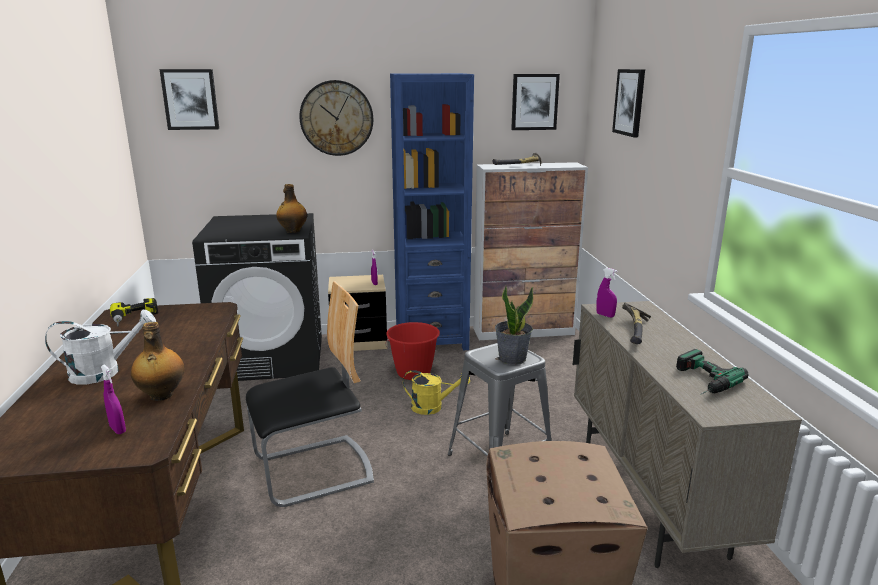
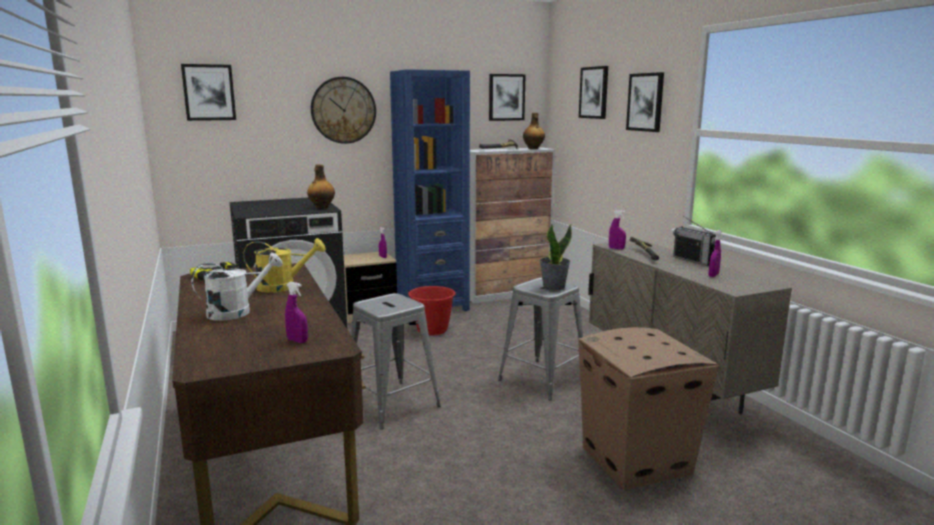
camera: 15 degrees left, 5 degrees down
bottle [131,322,184,401] -> bottle moved to [523,113,545,149]
chair [246,281,374,507] -> grey stool [351,293,441,429]
yellow watering can [403,370,470,415] -> yellow watering can moved to [243,238,326,293]
power drill [676,349,749,394] -> purple spray bottle [709,230,721,277]
none -> picture [626,72,664,132]
none -> radio [673,216,716,266]

